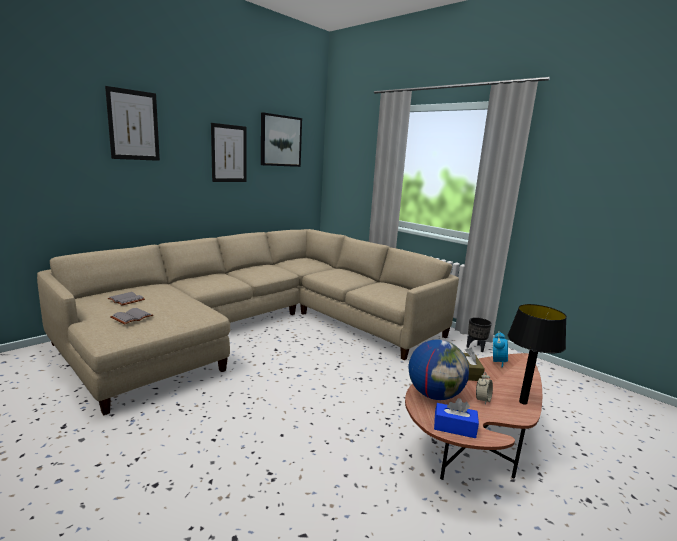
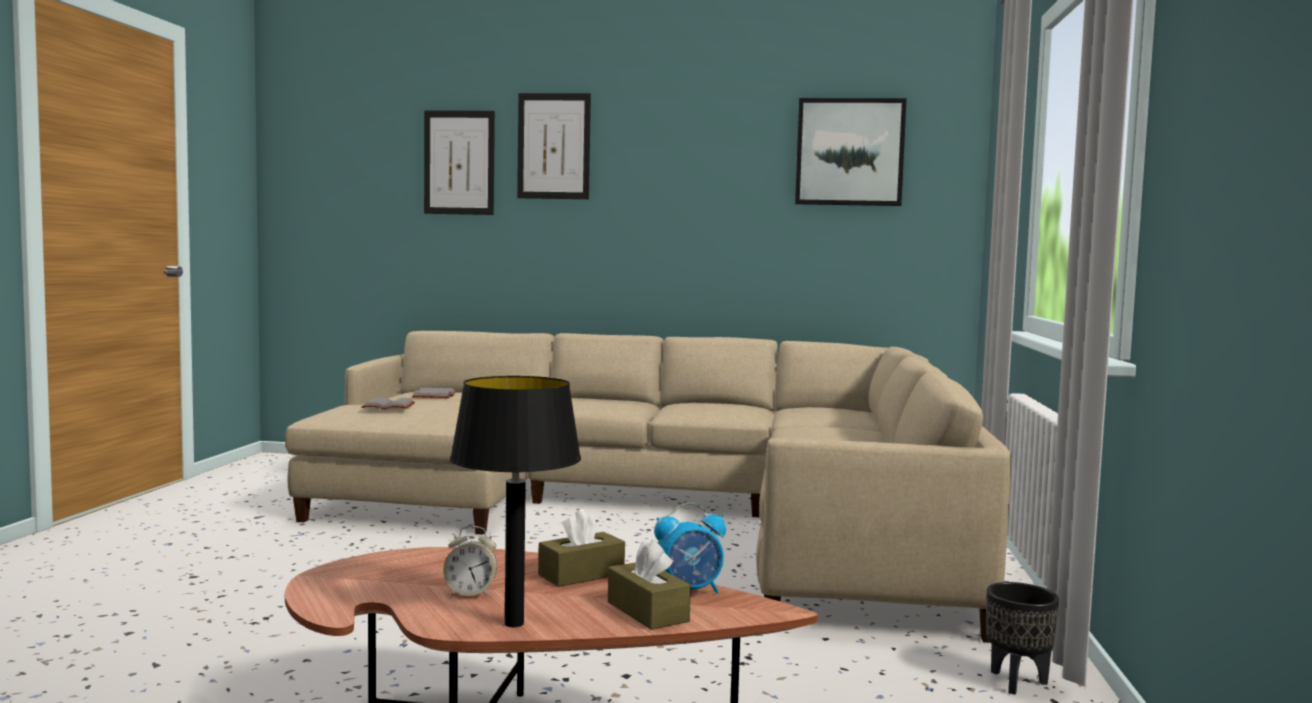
camera: 55 degrees right, 10 degrees down
picture [211,123,247,182] -> picture moved to [424,110,495,215]
globe [409,340,469,400] -> none
blue tissue box [434,398,479,438] -> none
none -> brown tissue box [608,539,691,630]

